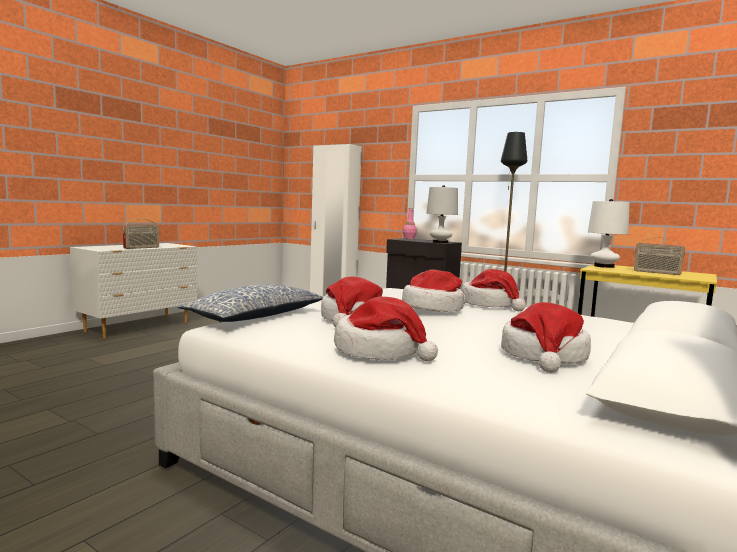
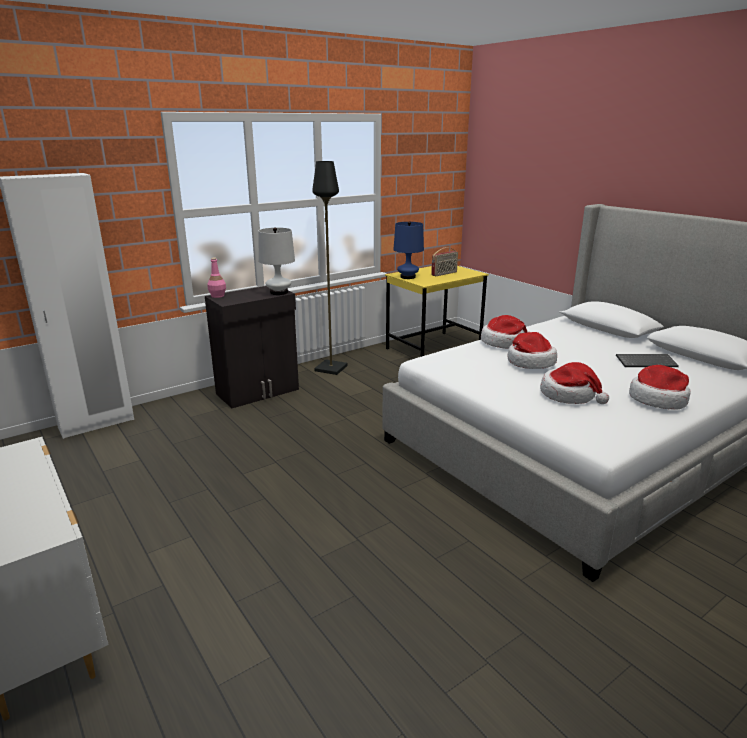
camera: 70 degrees left, 15 degrees up
radio [123,219,159,249] -> none
pillow [178,284,323,322] -> none
hat [501,302,591,373] -> keyboard [616,354,679,367]
white table lamp [588,199,630,268] -> blue table lamp [393,221,424,279]

